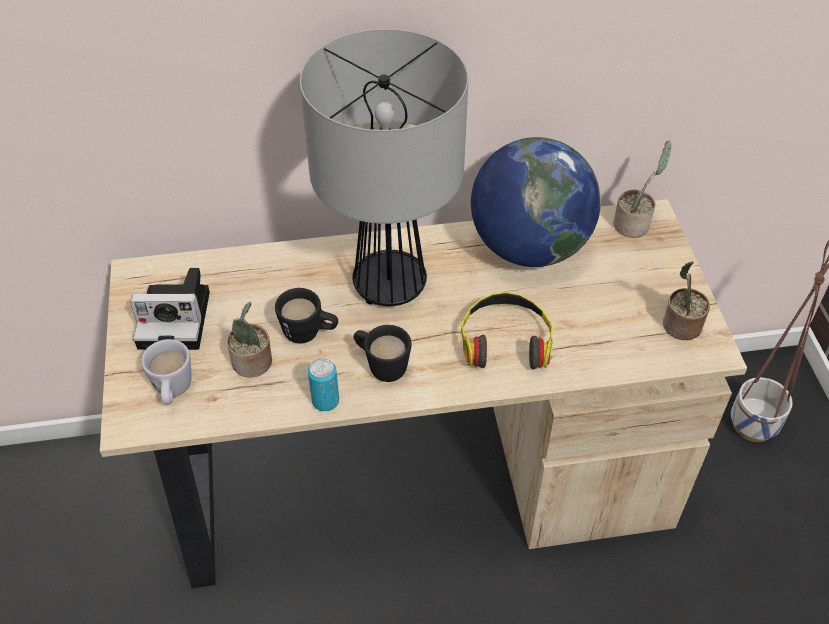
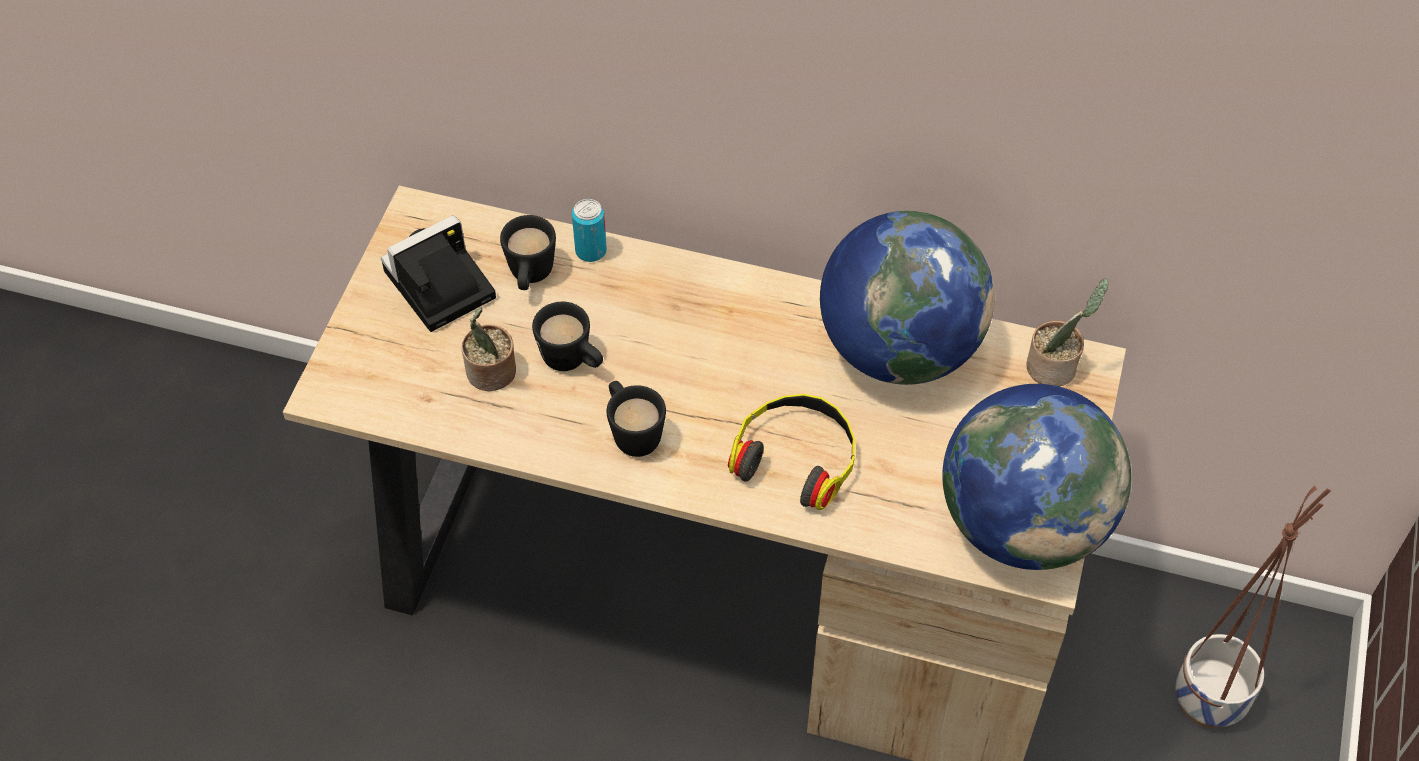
camera: 25 degrees right, 5 degrees up
camera [130,268,210,350] -> camera turned 120 degrees clockwise [381,215,496,332]
white mug [141,339,192,405] -> none
table lamp [300,29,469,306] -> none
can [308,358,339,411] -> can moved to [572,199,607,262]
potted plant [663,261,710,340] -> globe [942,384,1131,570]
none -> black mug [500,215,556,290]

